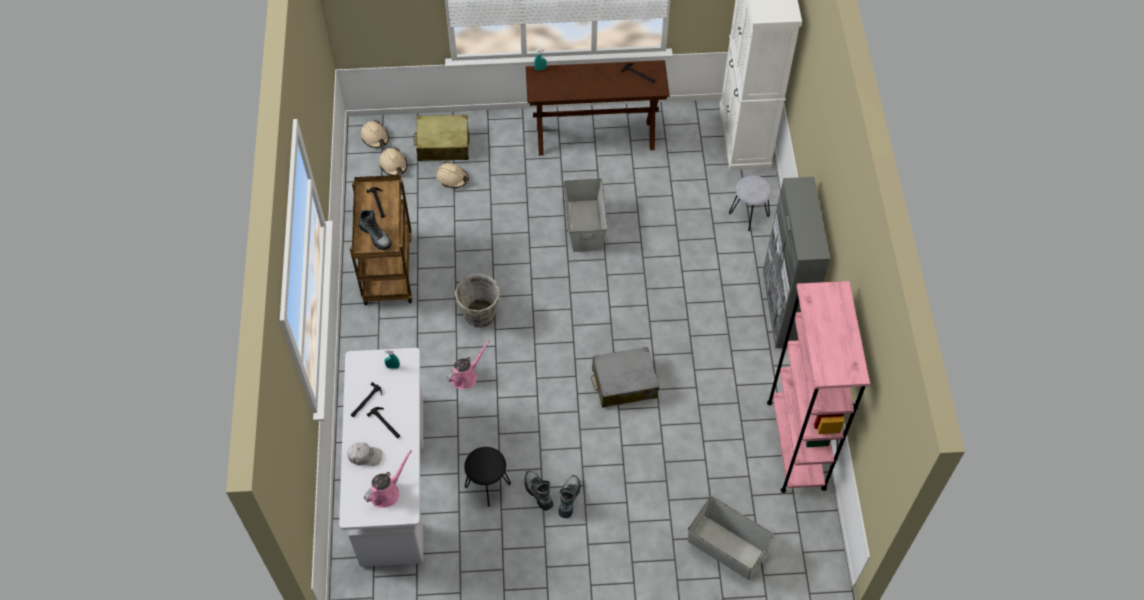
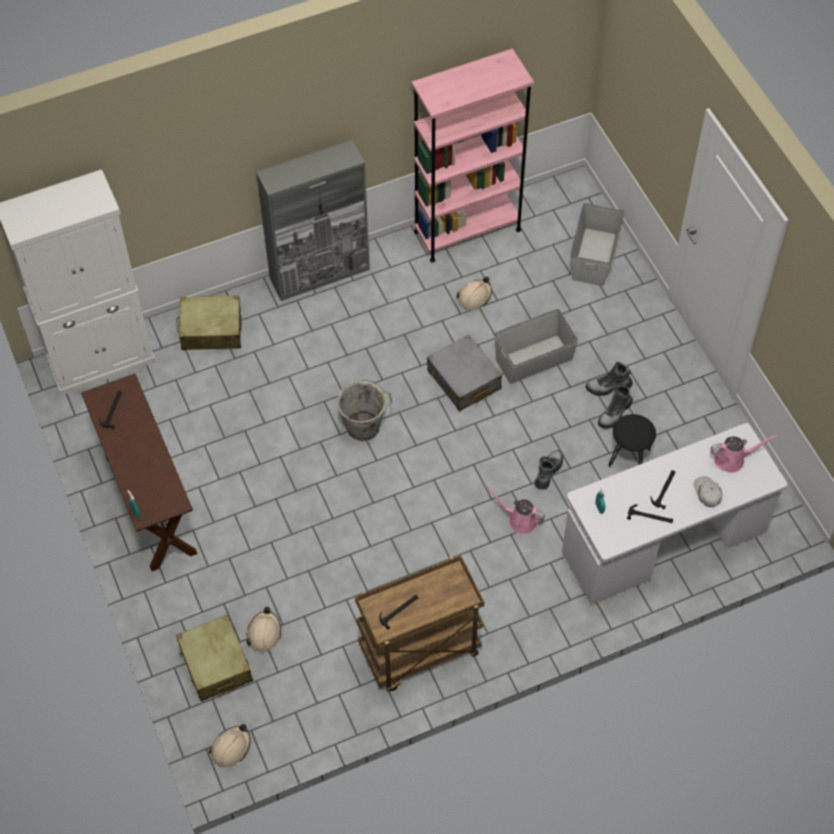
camera: 110 degrees left, 0 degrees up
boot [359,210,391,250] -> boot moved to [535,450,563,490]
pink watering can [364,450,412,508] -> pink watering can turned 150 degrees clockwise [710,434,778,473]
beige hard hat [380,147,407,175] -> beige hard hat moved to [456,277,492,310]
grey bucket [452,274,500,328] -> grey bucket moved to [337,379,392,441]
grey storage box [563,178,608,252] -> grey storage box moved to [495,309,578,384]
grey stool [729,175,772,231] -> beige suitcase [176,295,242,350]

